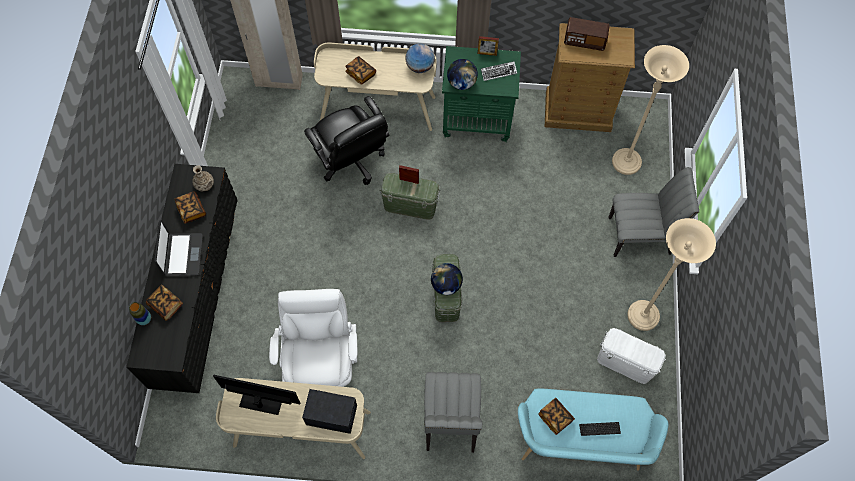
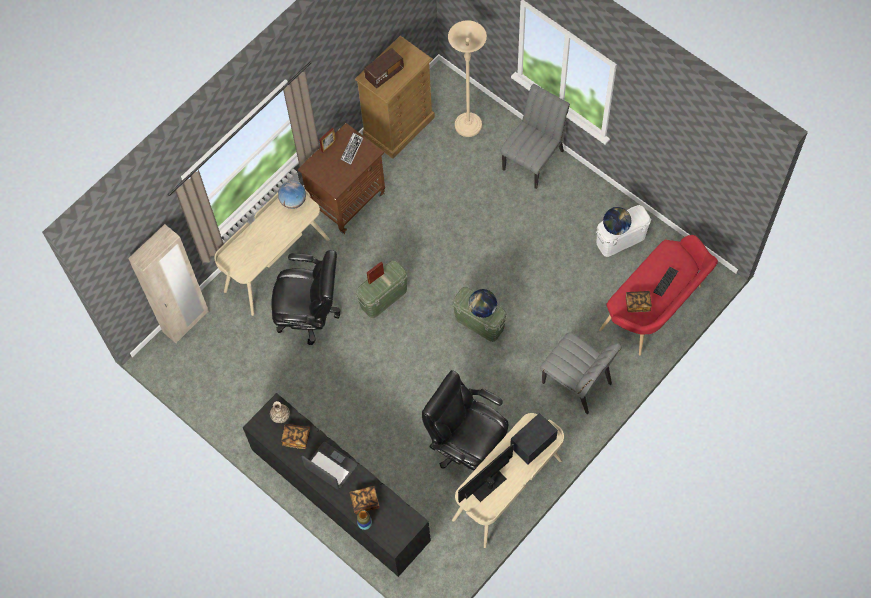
camera: 50 degrees left, 0 degrees up
white office chair [269,289,358,387] -> black office chair [422,370,508,470]
book [345,56,376,85] -> none
green cart [442,46,521,143] -> brown cart [298,123,385,234]
globe [447,59,478,90] -> globe moved to [603,207,631,235]
turquoise bench [518,388,669,471] -> red bench [599,235,718,356]
beige floor lamp [627,218,716,331] -> none

